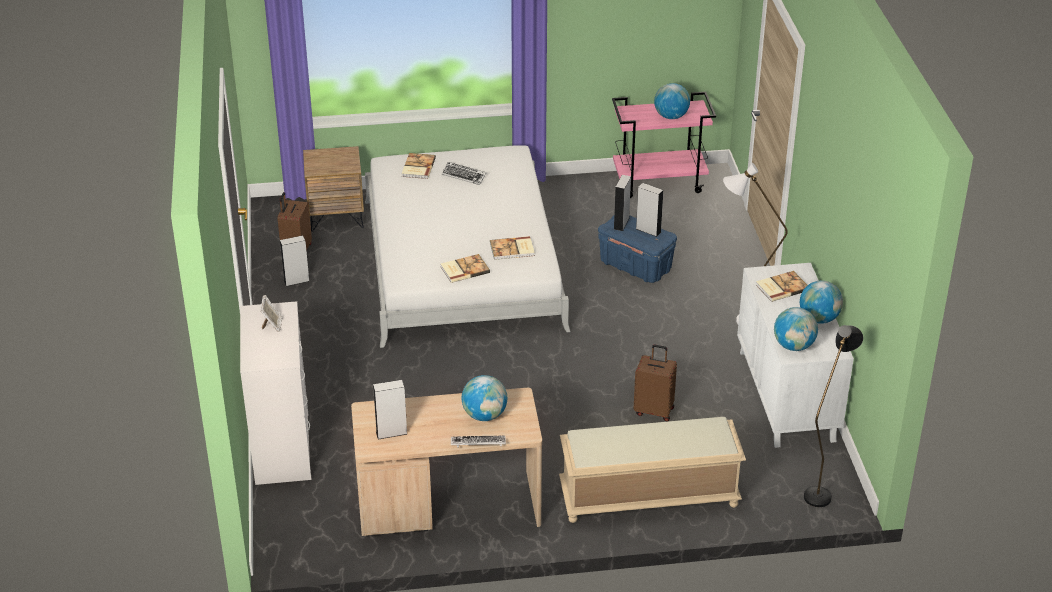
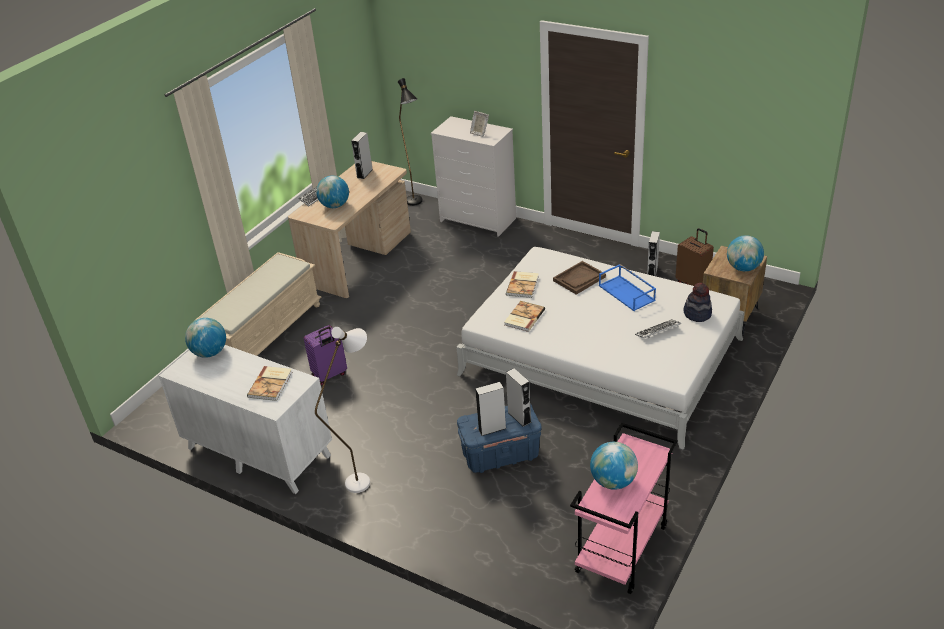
camera: 130 degrees right, 0 degrees up
book [402,153,436,179] -> hat [683,283,712,322]
brown suitcase [633,345,677,422] -> purple suitcase [304,325,347,386]
globe [800,281,843,324] -> globe moved to [727,235,764,271]
black floor lamp [804,325,863,507] -> black floor lamp moved to [398,78,423,206]
none -> brown tray [553,261,606,295]
none -> blue tray [599,264,656,311]

